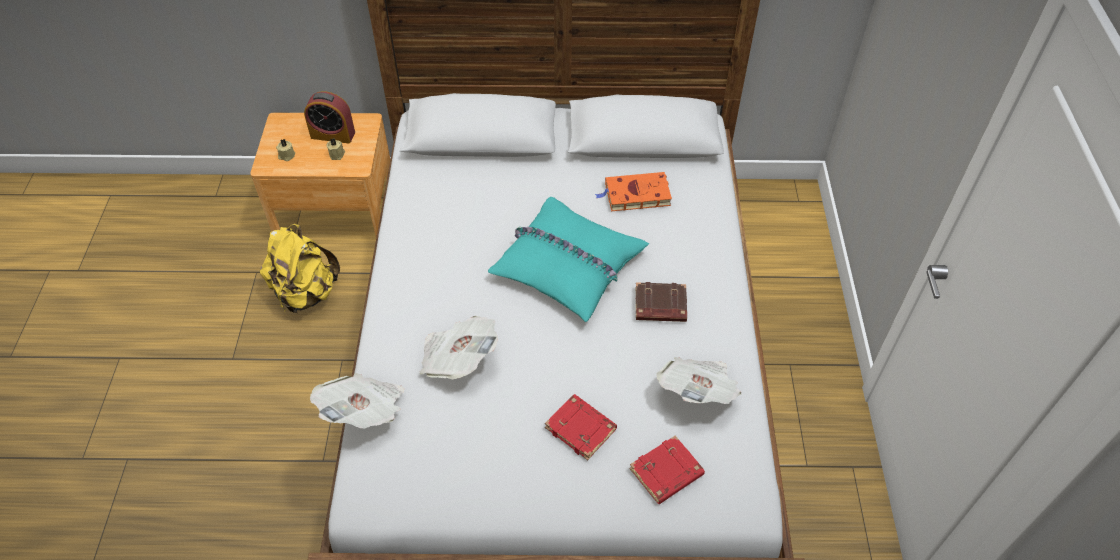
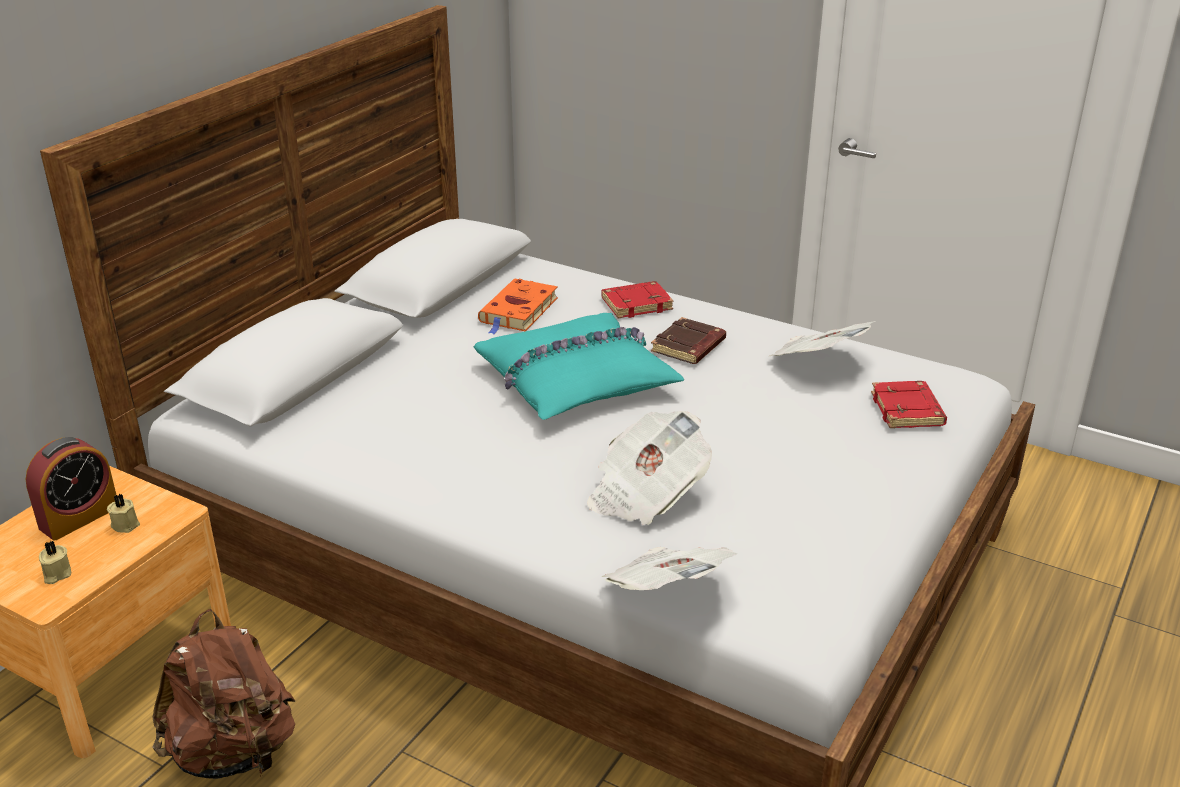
camera: 60 degrees left, 20 degrees down
yellow backpack [260,224,340,313] -> brown backpack [152,609,295,779]
red book [545,394,617,460] -> red book moved to [601,281,674,318]

